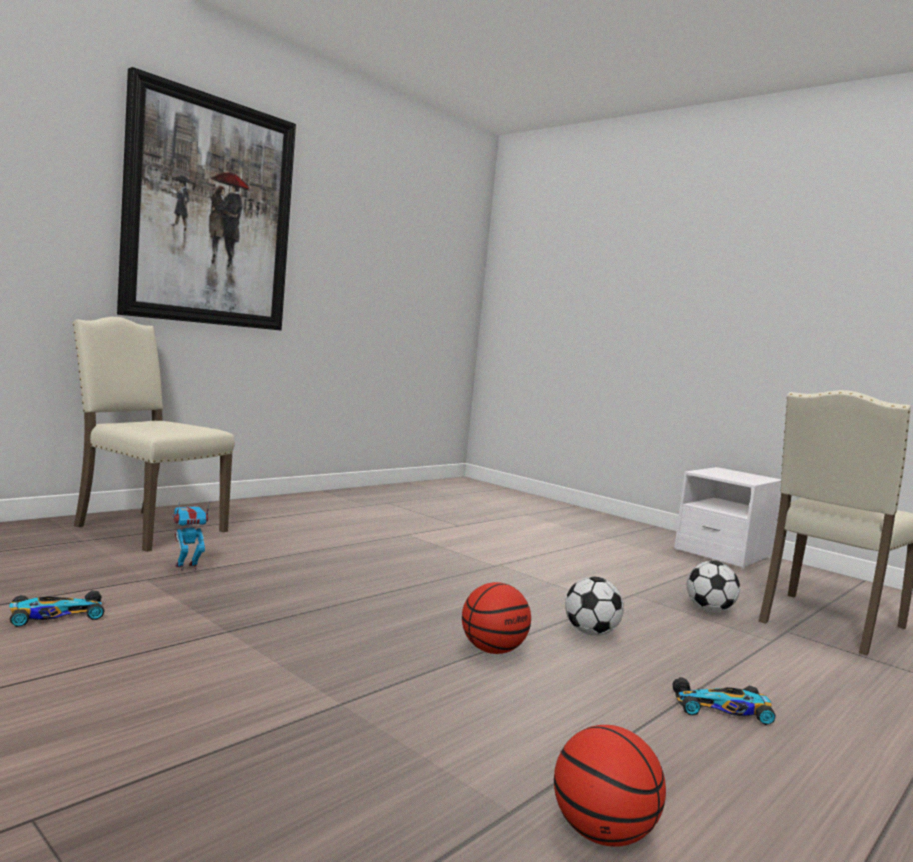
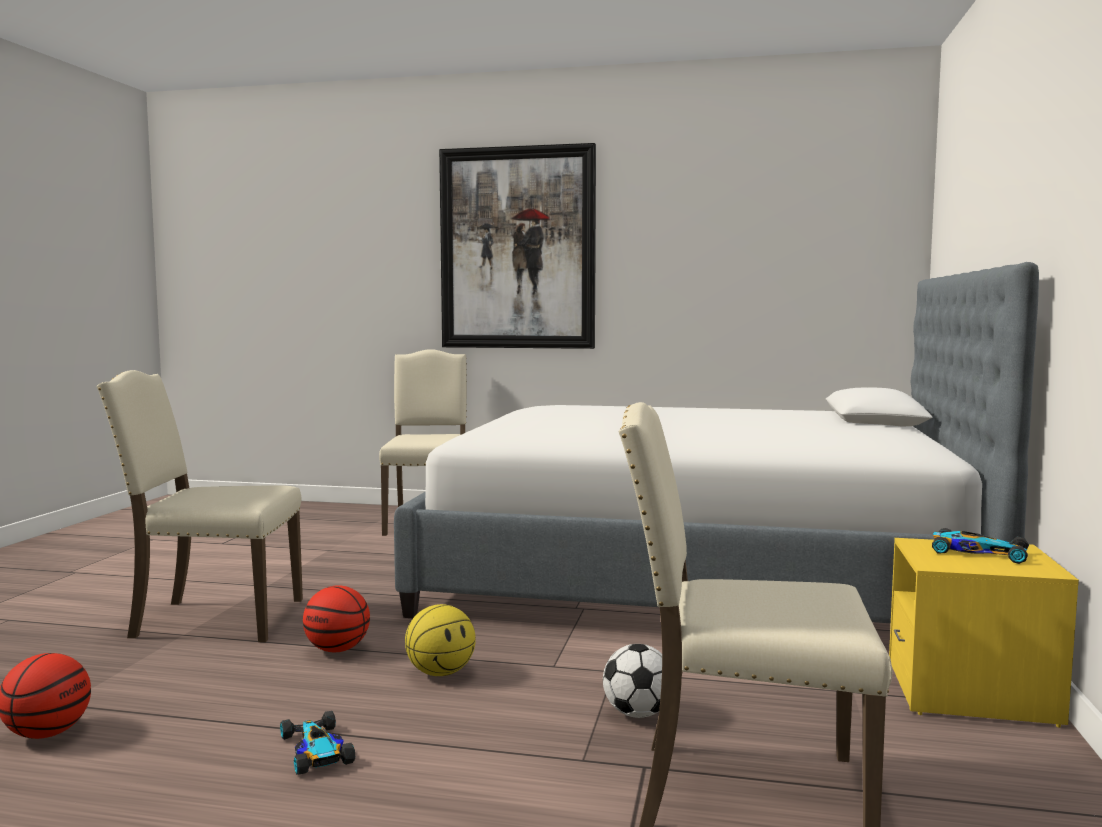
camera: 60 degrees right, 0 degrees up
toy car [9,591,105,627] -> toy car moved to [932,528,1029,564]
toy robot [172,501,210,571] -> none
football [565,577,624,636] -> basketball [405,604,476,676]
white nightstand [674,467,781,568] -> yellow nightstand [889,538,1079,728]
none -> beige chair [96,370,303,642]
none -> bed [394,262,1039,623]

